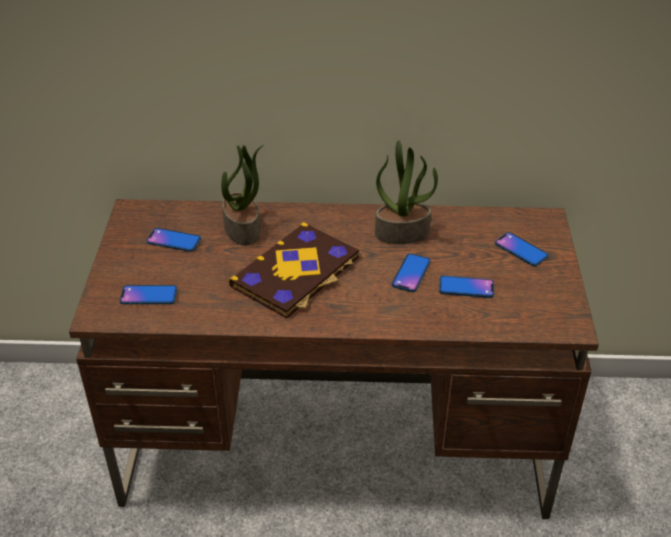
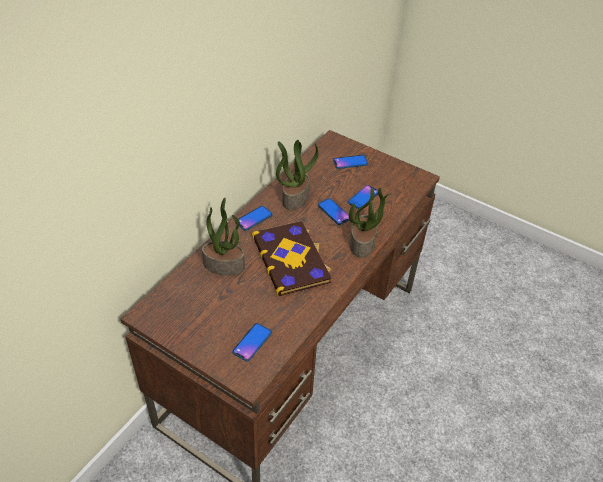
camera: 60 degrees left, 5 degrees up
phone [146,228,201,252] -> phone moved to [235,206,273,231]
none -> potted plant [349,188,393,258]

